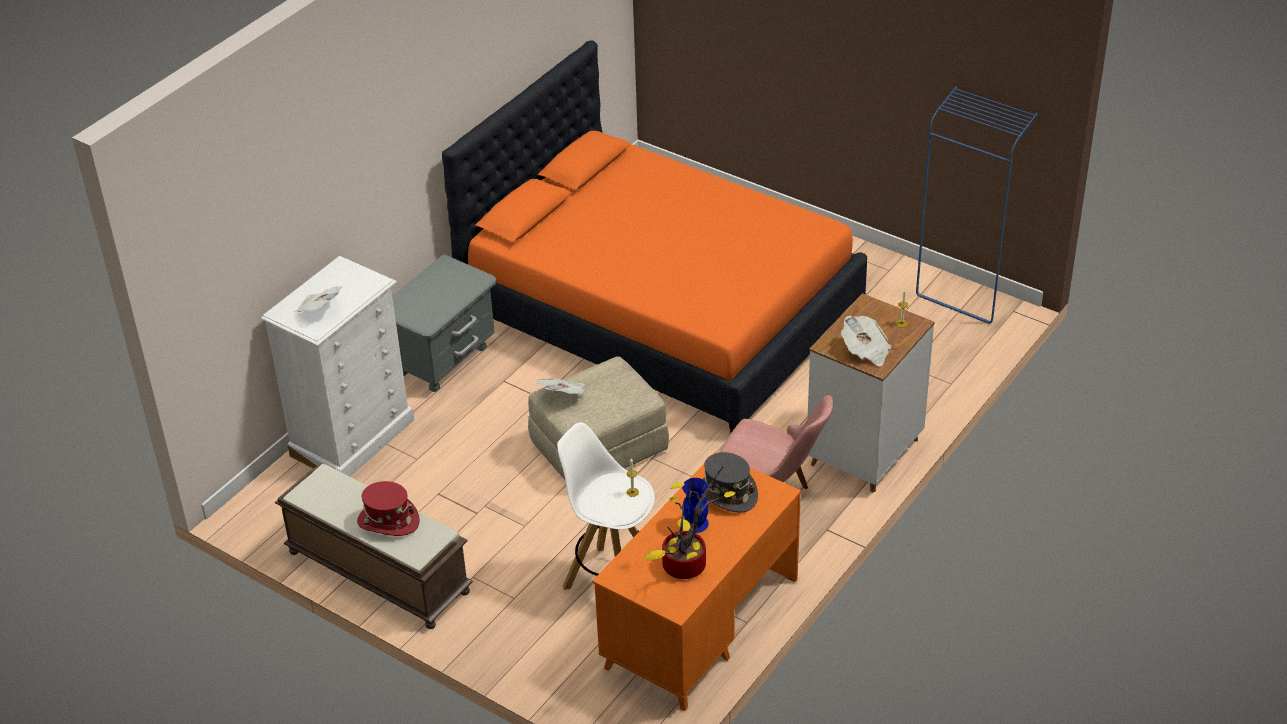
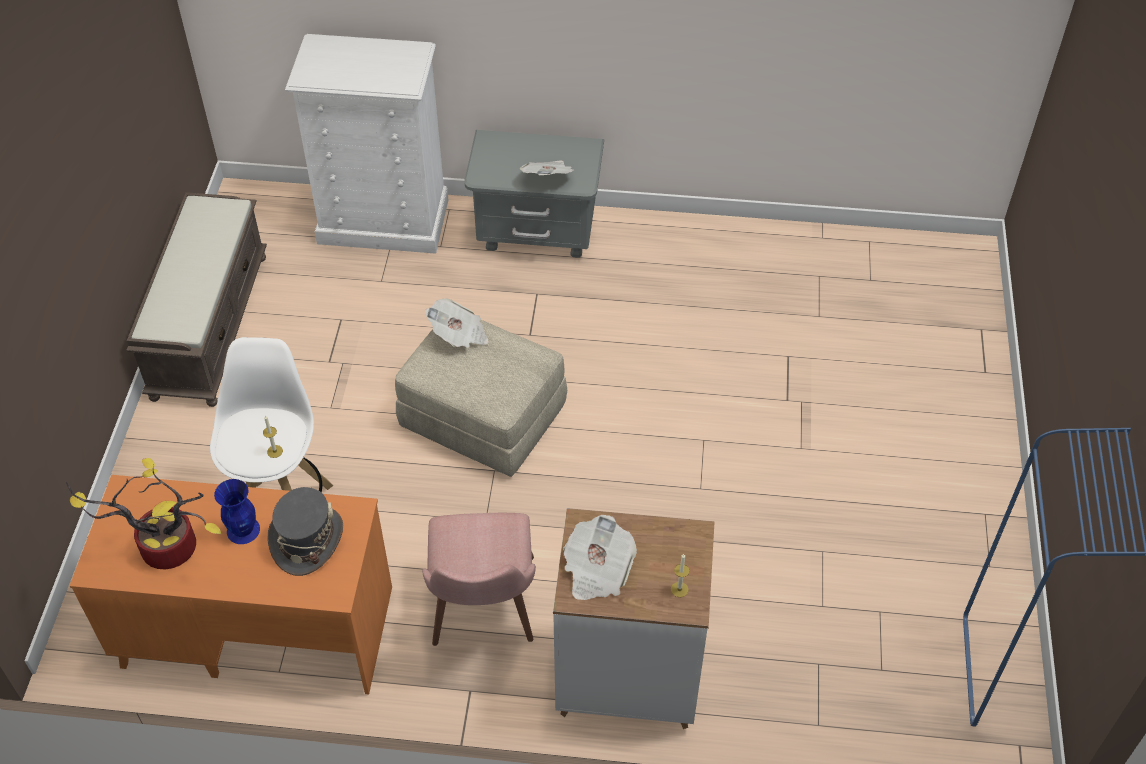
camera: 60 degrees right, 10 degrees up
newspaper [295,286,342,312] -> newspaper moved to [520,160,575,175]
red hat [357,481,420,536] -> none
orange bed [442,40,867,433] -> none

